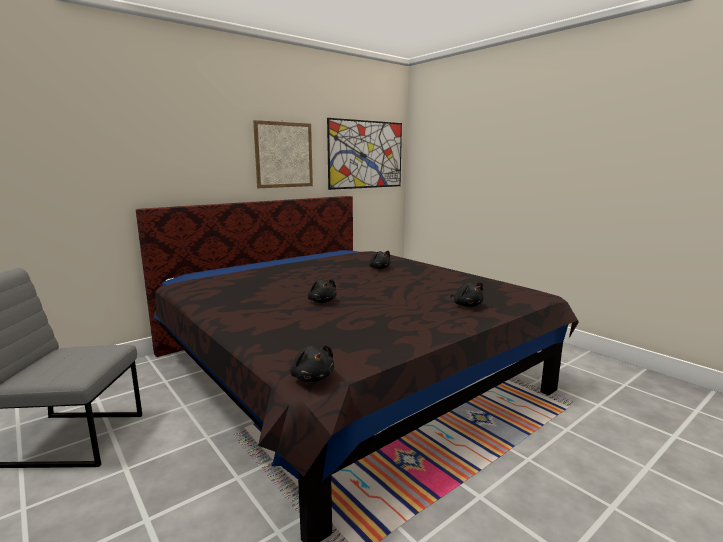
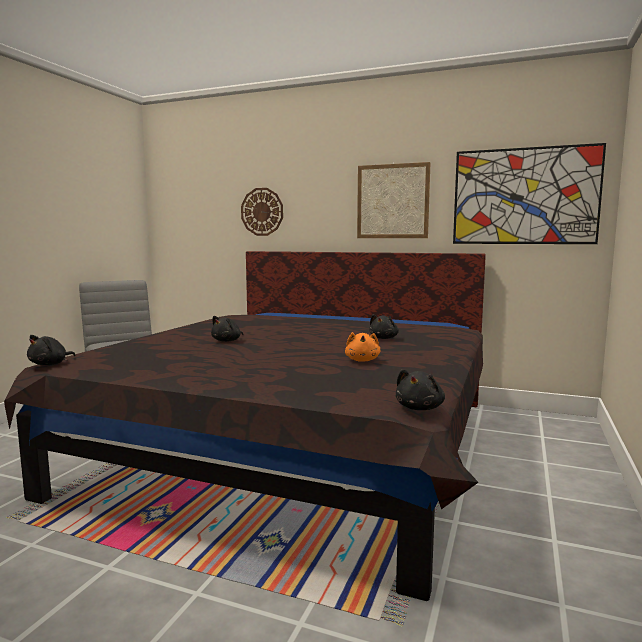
camera: 60 degrees right, 5 degrees down
black plush toy [450,282,484,307] -> black plush toy moved to [396,369,445,410]
none -> wall clock [241,188,283,236]
none -> orange plush toy [345,332,380,362]

